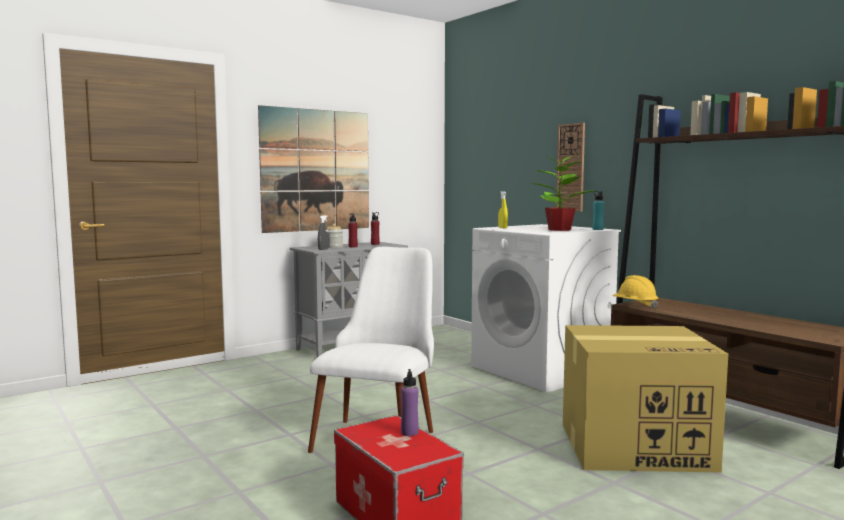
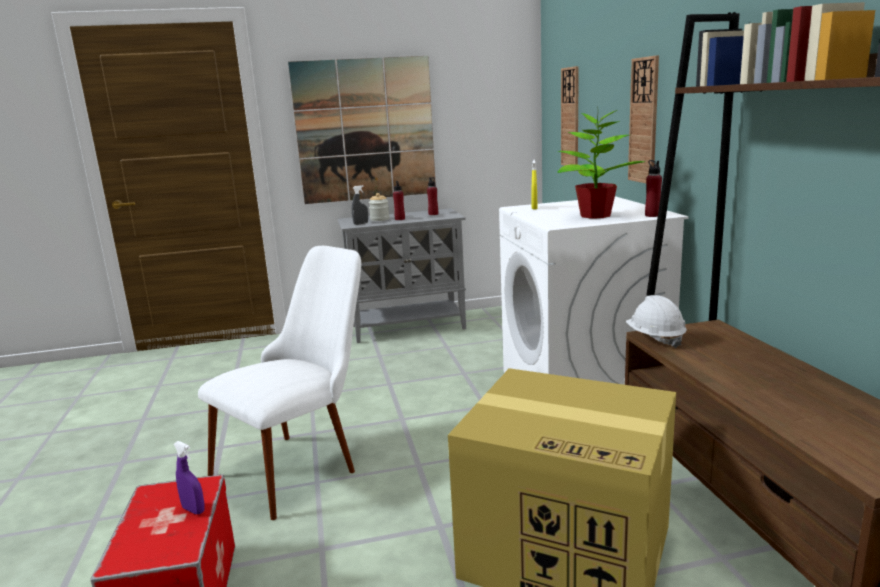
camera: 25 degrees right, 10 degrees up
purple bottle [401,369,419,436] -> purple spray bottle [173,441,205,514]
turquoise bottle [592,191,604,230] -> red bottle [645,160,662,217]
yellow hard hat [612,275,658,309] -> white hard hat [626,295,687,348]
none -> wall clock [561,66,579,166]

